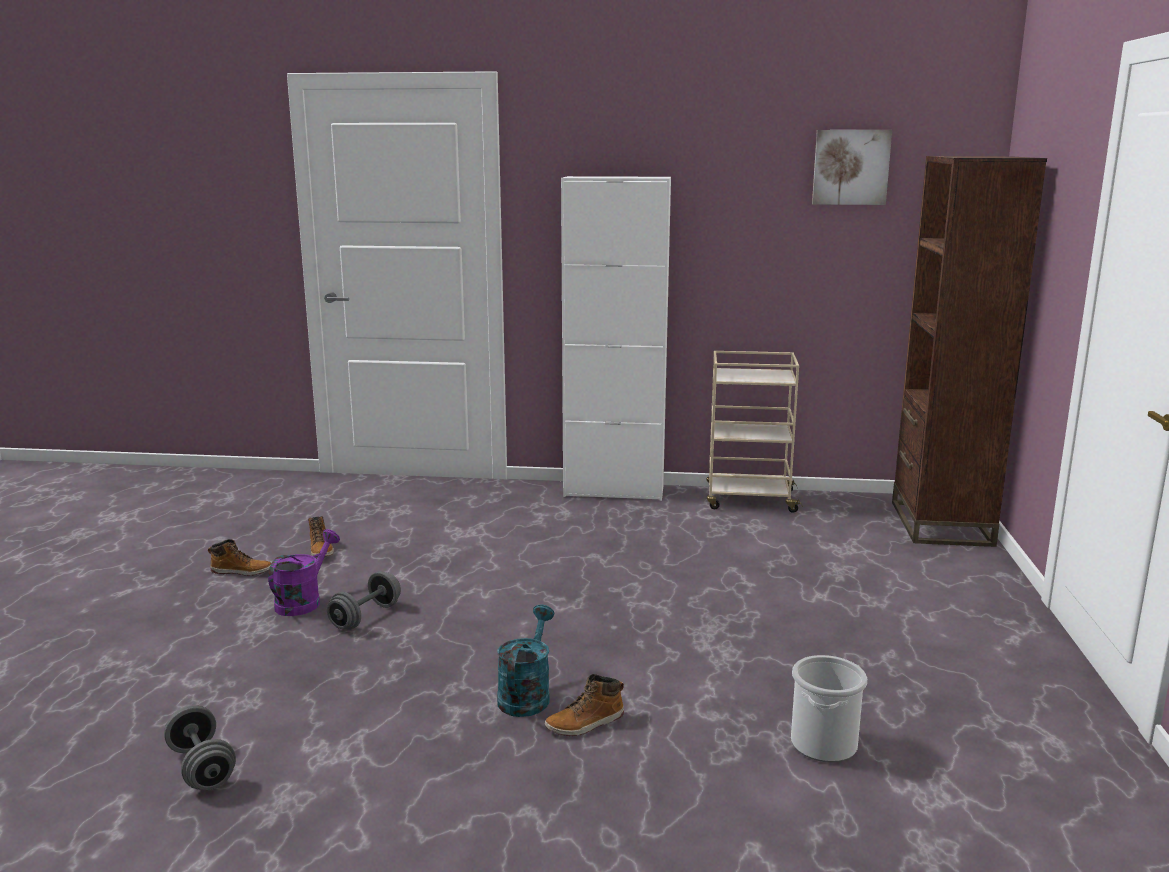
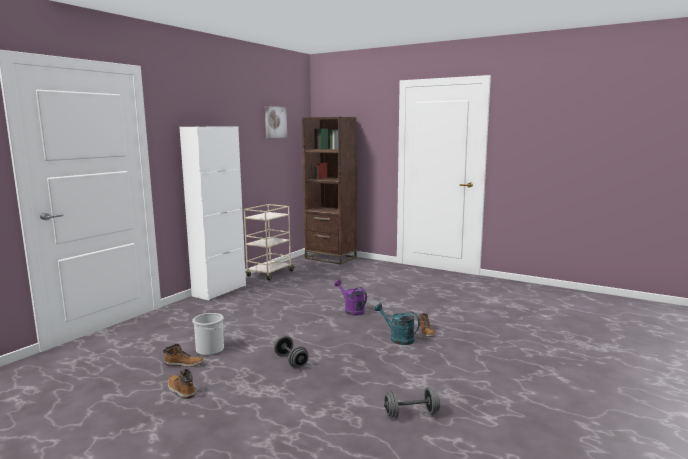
camera: 65 degrees left, 5 degrees down
boot [208,539,271,576] -> boot turned 75 degrees counterclockwise [168,369,195,399]
purple watering can [268,529,340,616] -> purple watering can moved to [334,279,367,316]
bucket [791,655,867,762] -> bucket moved to [192,313,224,356]

